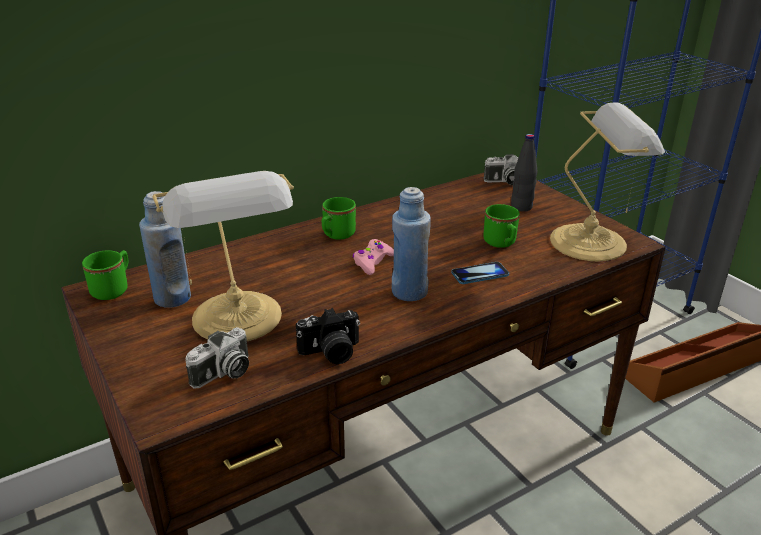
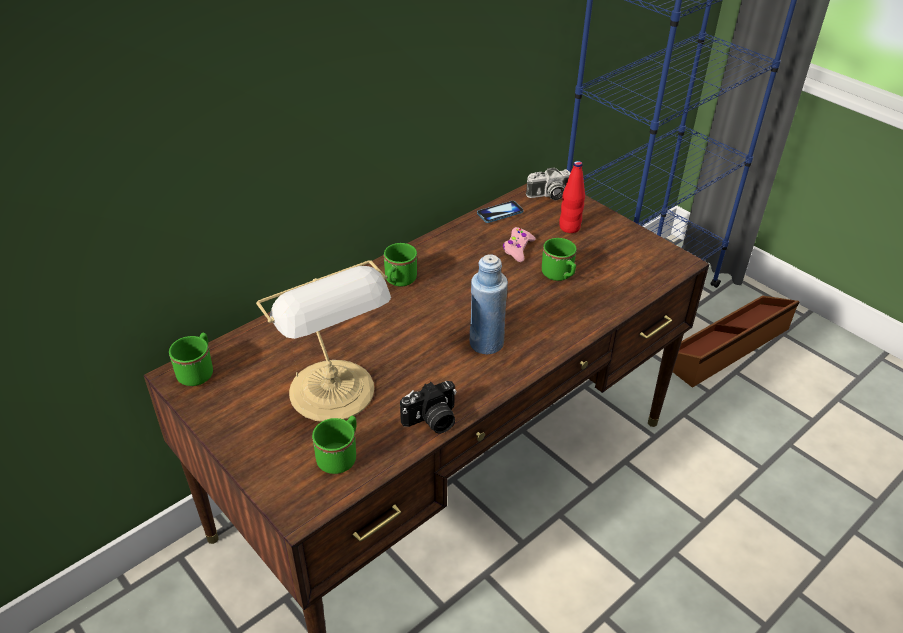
camera: 10 degrees left, 10 degrees up
blue bottle [139,191,191,308] -> none
camera [185,327,249,389] -> green mug [312,416,356,474]
pink game controller [353,239,394,275] -> pink game controller moved to [503,227,536,262]
phone [451,262,509,284] -> phone moved to [477,201,524,223]
black bottle [511,134,537,212] -> red bottle [559,161,585,233]
table lamp [550,102,665,262] -> none

